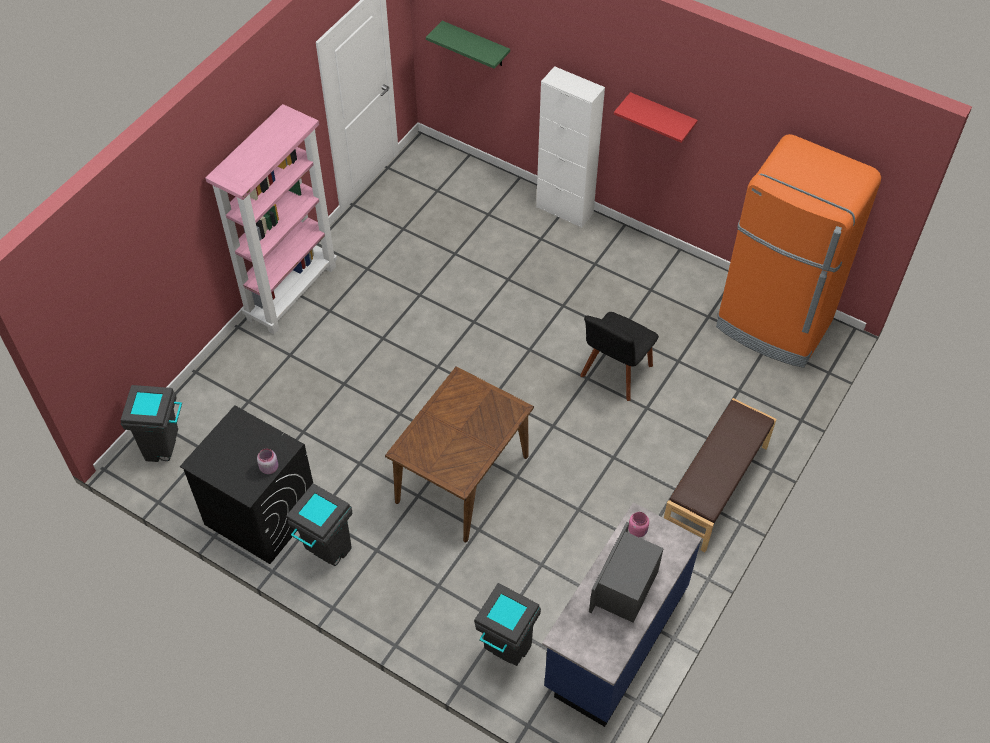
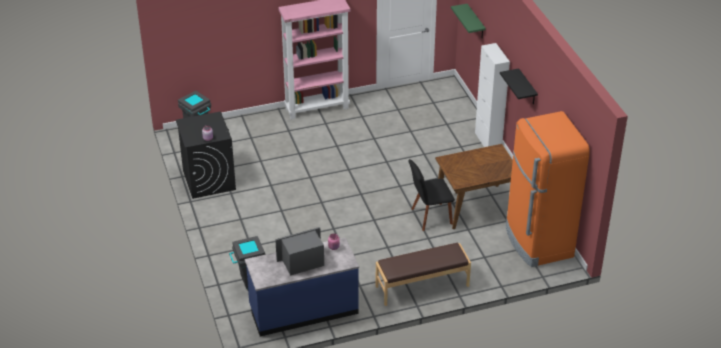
camera: 40 degrees right, 15 degrees down
grey trash can [286,483,353,566] -> none
brown dining table [385,366,534,542] -> brown dining table moved to [435,144,513,229]
red shelf [614,92,698,143] -> black shelf [500,68,538,104]

